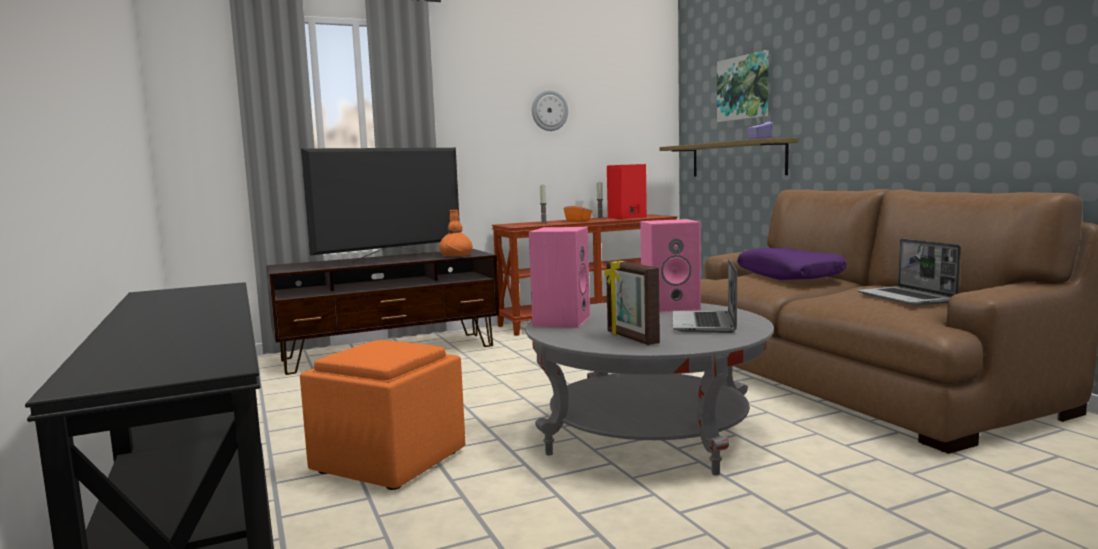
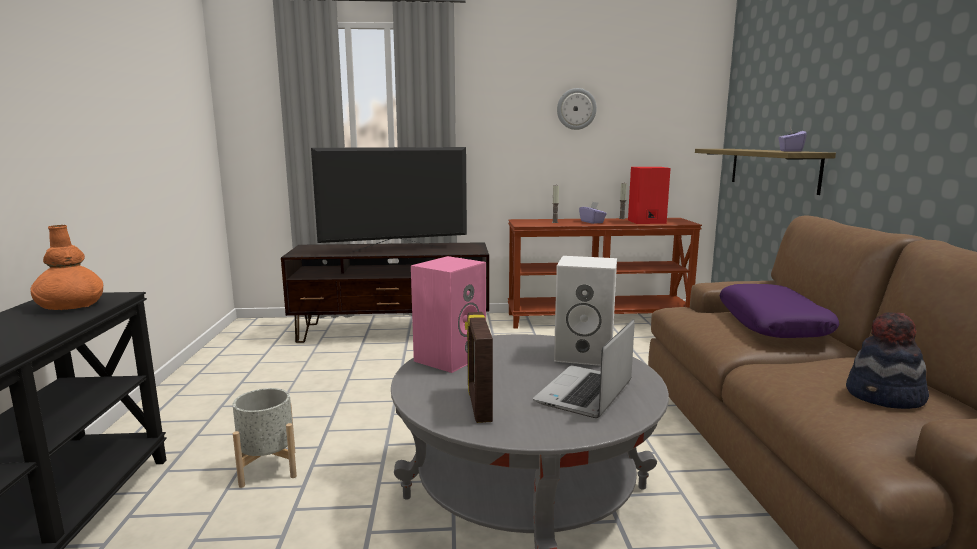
camera: 20 degrees right, 5 degrees up
orange ottoman [300,340,465,490] -> grey planter [232,388,297,488]
orange vase [439,209,473,256] -> orange vase moved to [31,225,103,310]
orange tissue box [564,201,593,222] -> purple tissue box [579,202,607,224]
pink speaker [640,219,701,313] -> white speaker [554,256,617,366]
picture [717,50,769,122] -> none
laptop [857,238,961,305] -> hat [846,312,929,409]

